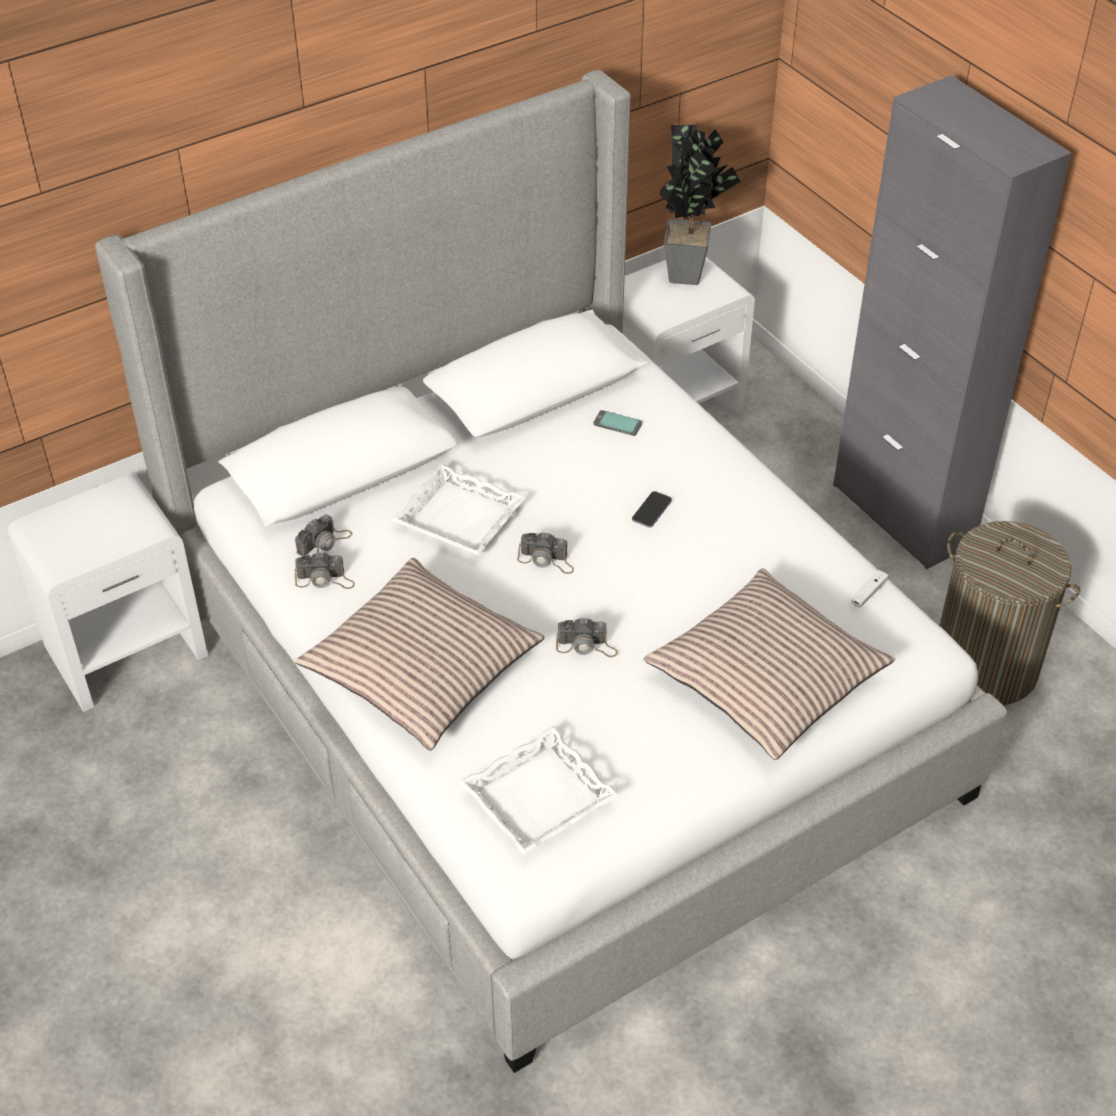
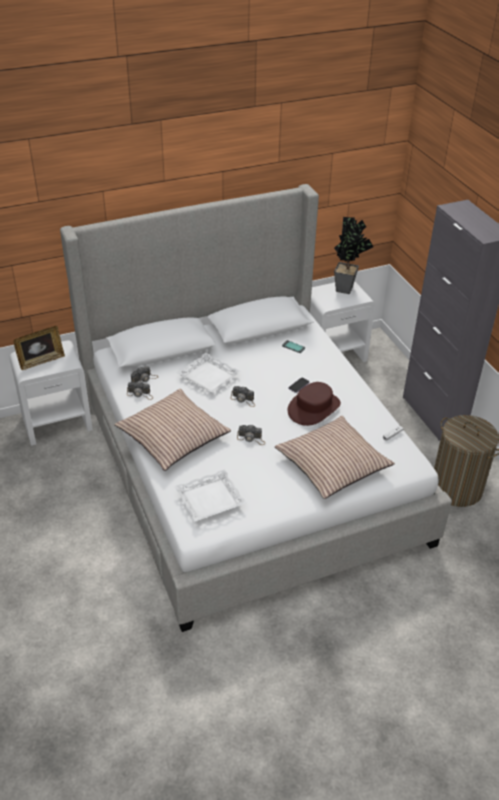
camera: 10 degrees right, 5 degrees down
none -> picture frame [13,326,65,370]
none -> brown hat [287,382,341,426]

